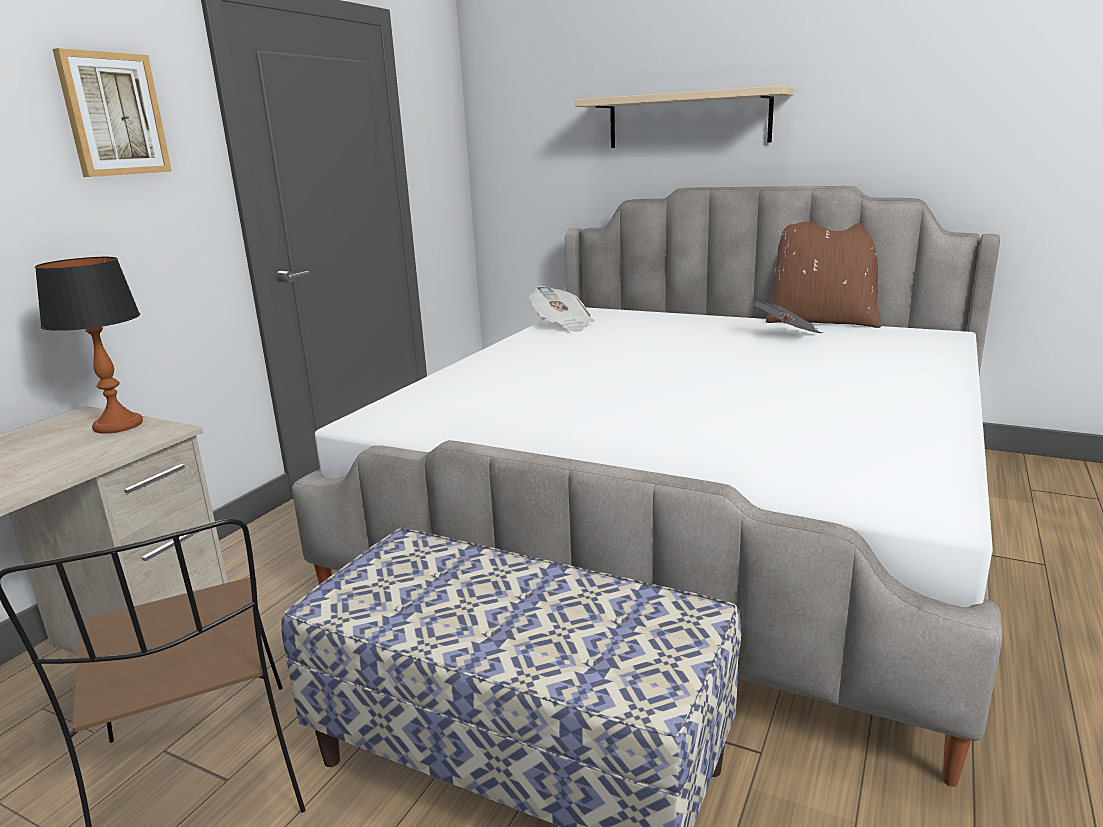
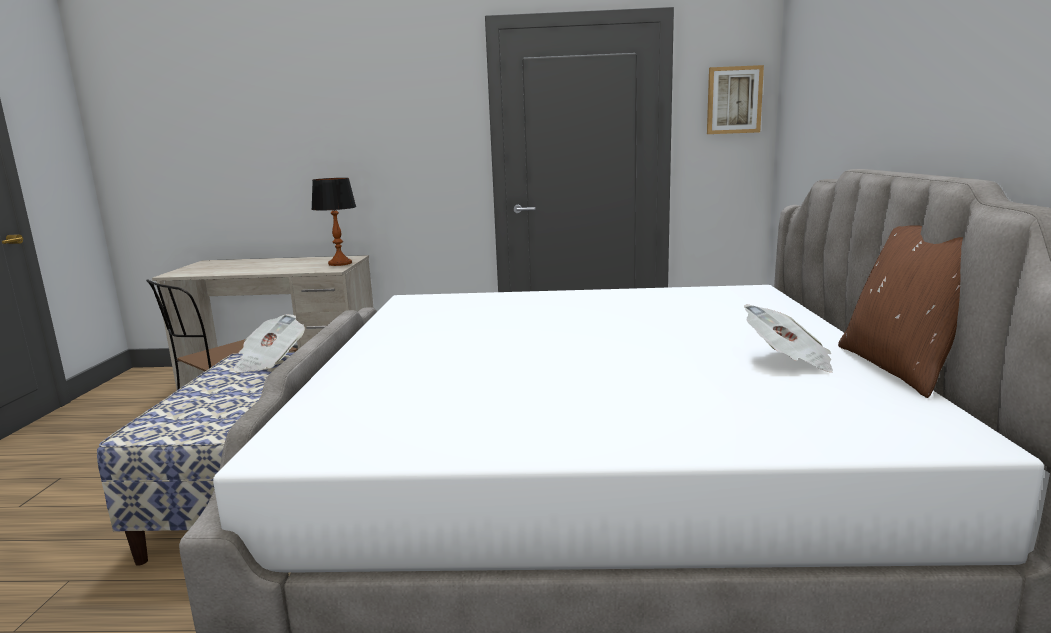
camera: 65 degrees right, 5 degrees down
picture [53,48,172,177] -> picture moved to [707,65,764,134]
newspaper [529,286,594,332] -> newspaper moved to [233,314,305,372]
beige shelf [575,86,794,148] -> none

